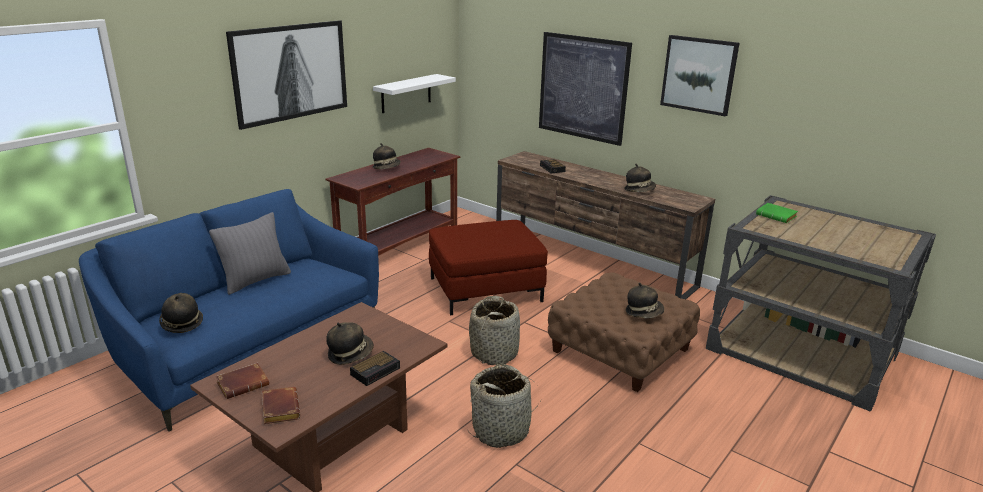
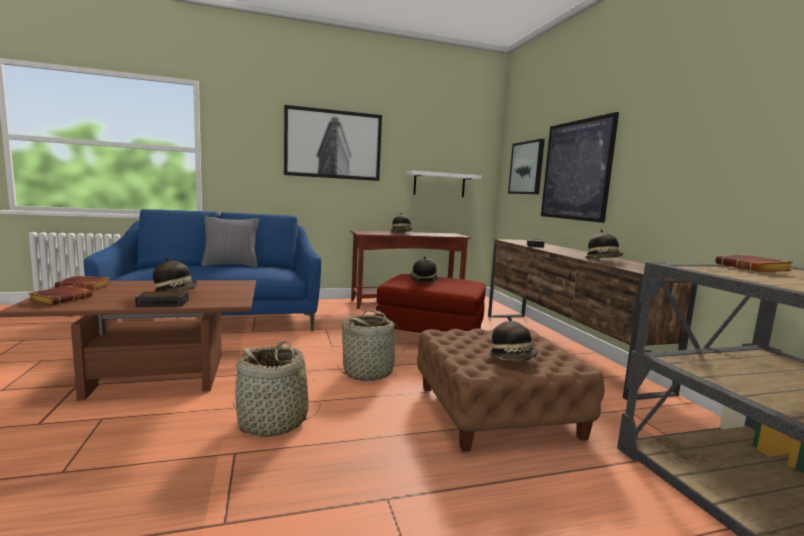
camera: 35 degrees right, 15 degrees down
hat [159,293,203,333] -> hat moved to [410,256,438,283]
picture [660,35,740,116] -> picture moved to [508,139,545,194]
green book [756,203,798,223] -> brown book [715,255,793,272]

